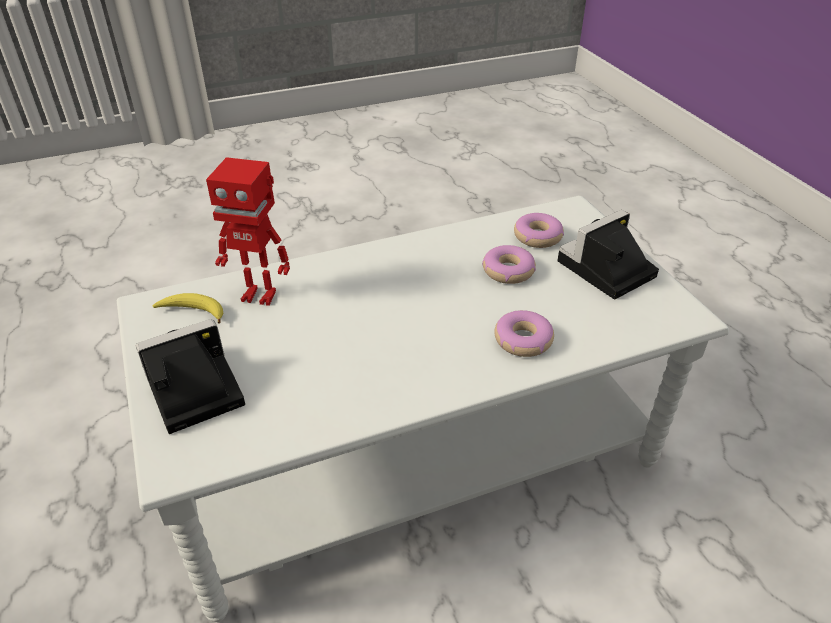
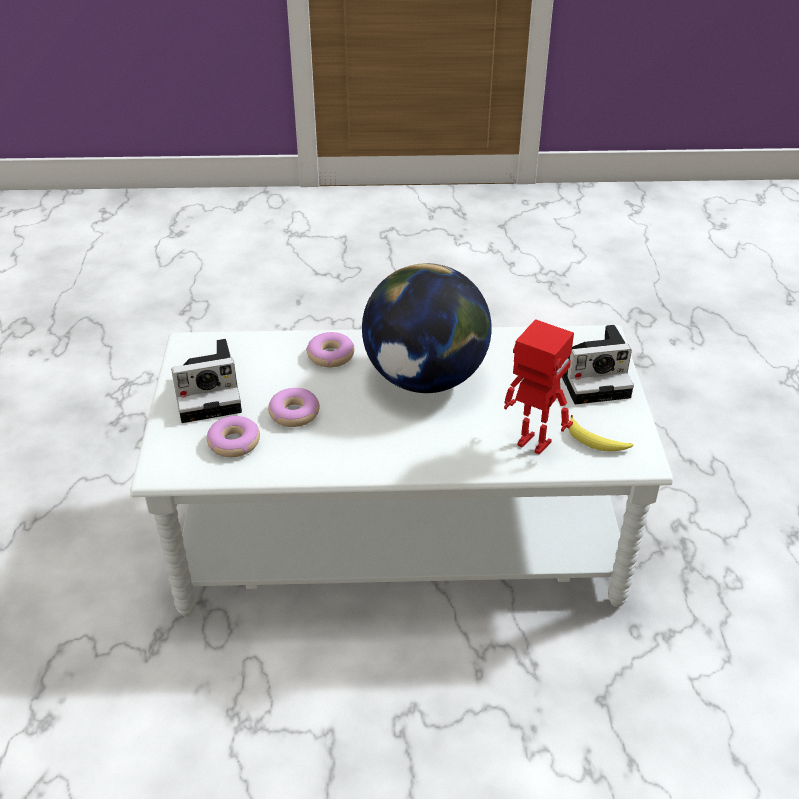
camera: 160 degrees left, 0 degrees up
none -> globe [362,263,492,393]

